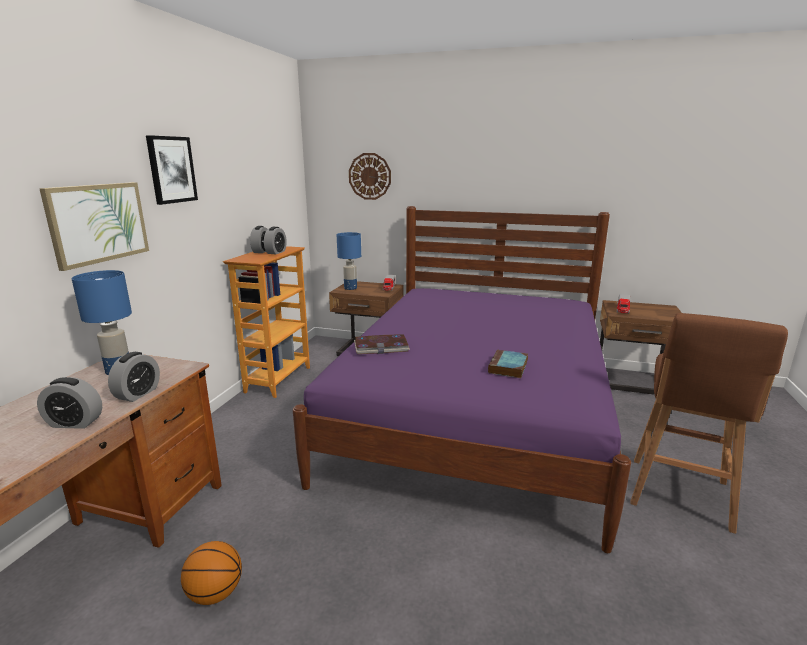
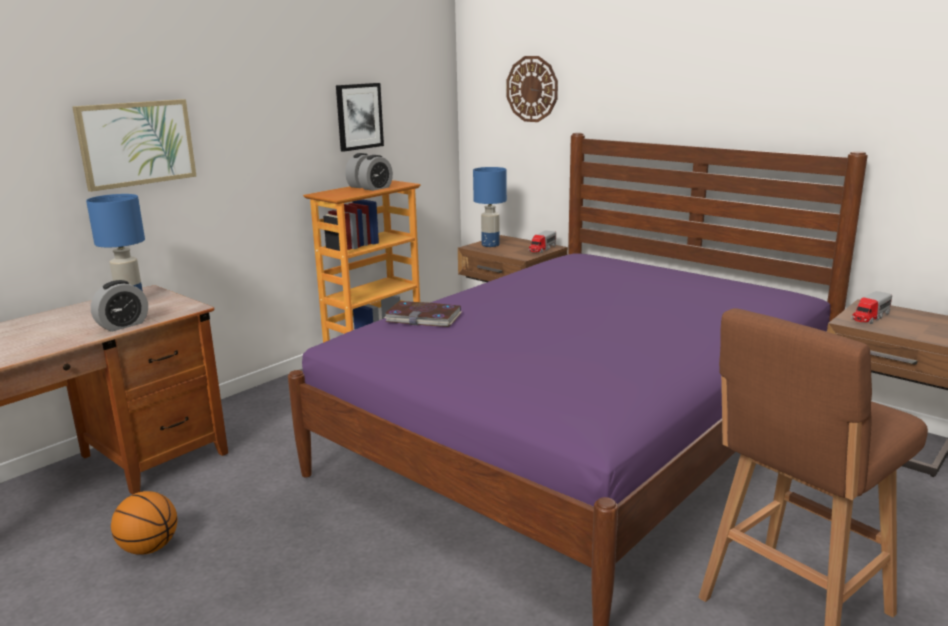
camera: 25 degrees right, 0 degrees up
alarm clock [37,377,102,429] -> none
picture [146,135,198,205] -> picture moved to [336,83,384,152]
book [488,349,528,378] -> none

